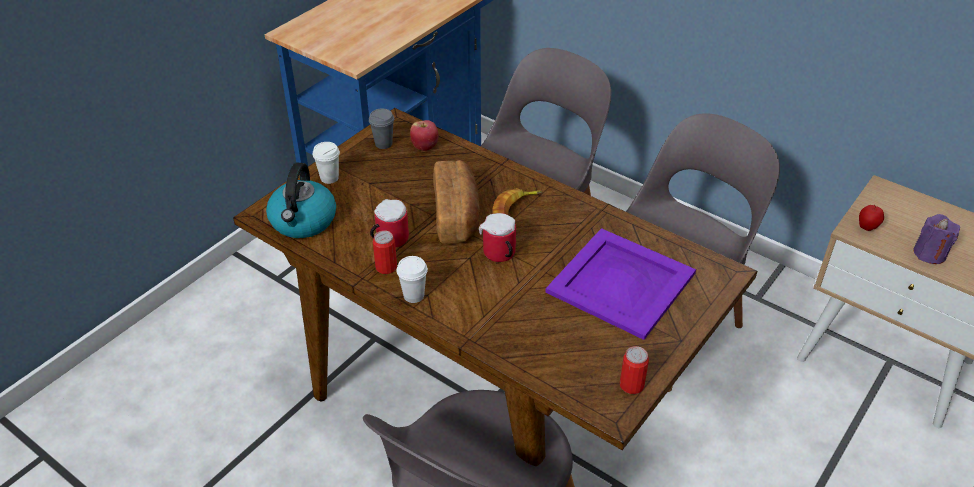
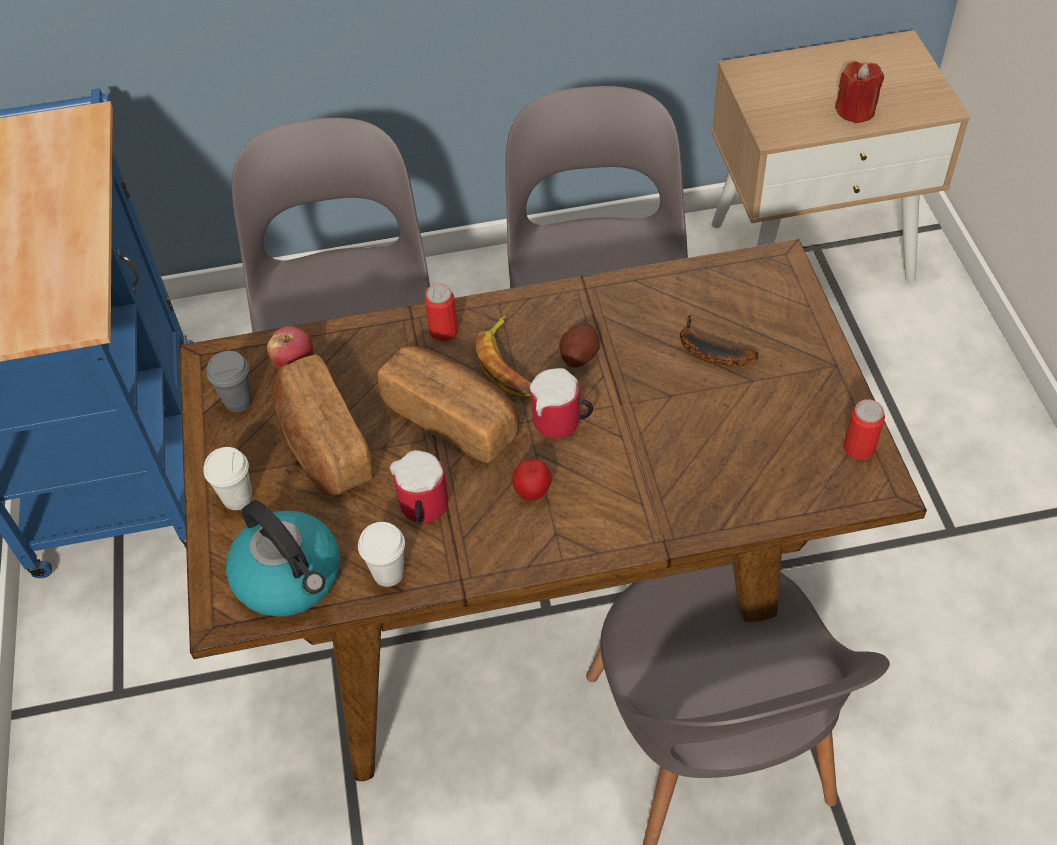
camera: 45 degrees left, 10 degrees up
can [373,230,397,274] -> can moved to [425,283,458,341]
white cup [397,256,428,303] -> white cup moved to [358,522,405,587]
purple tray [545,228,696,340] -> banana [680,315,759,366]
apple [859,205,884,231] -> apple moved to [512,459,552,501]
purple candle [913,214,960,264] -> red candle [835,61,884,123]
none -> bread [271,355,374,496]
none -> potato [559,323,600,367]

